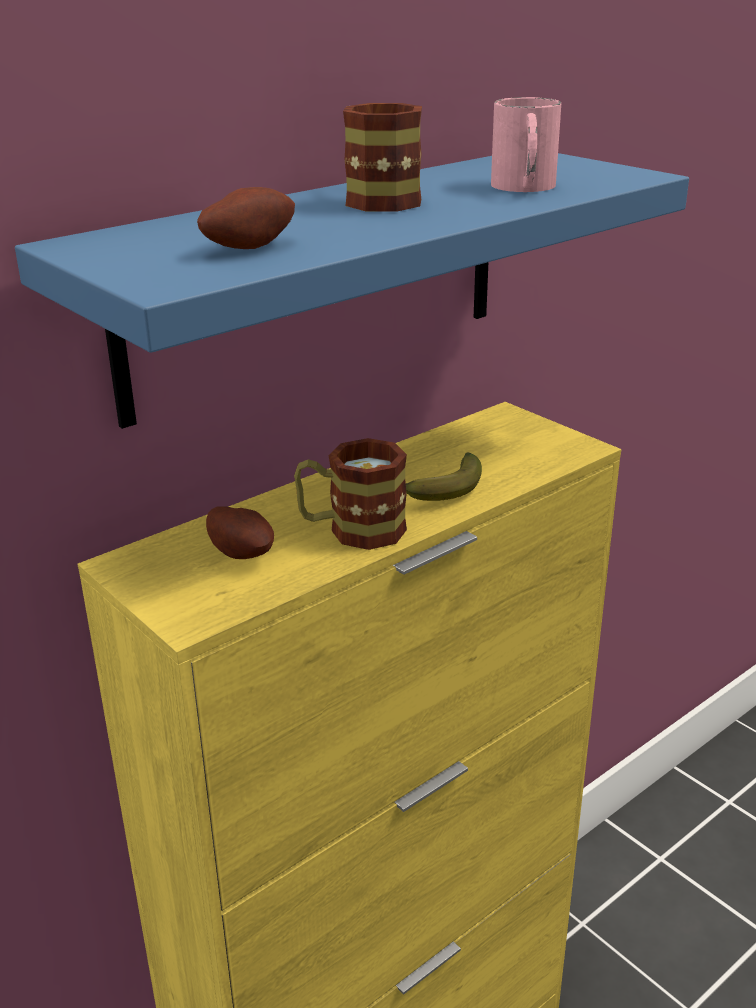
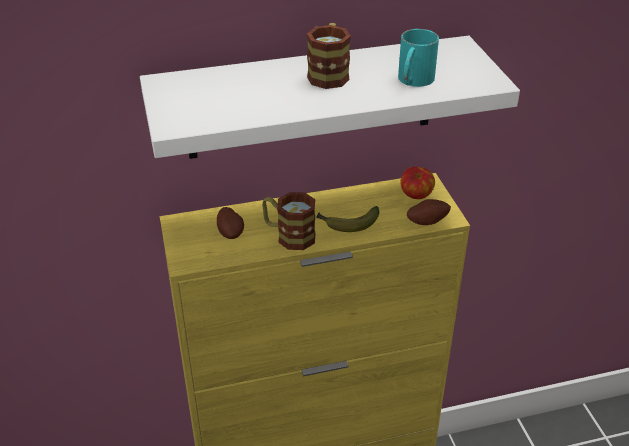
camera: 25 degrees right, 10 degrees up
blue shelf [15,153,689,429] -> white shelf [140,36,520,159]
potato [197,187,295,249] -> potato moved to [407,199,451,225]
pink mug [491,97,561,192] -> turquoise mug [398,29,439,87]
none -> apple [400,167,435,199]

